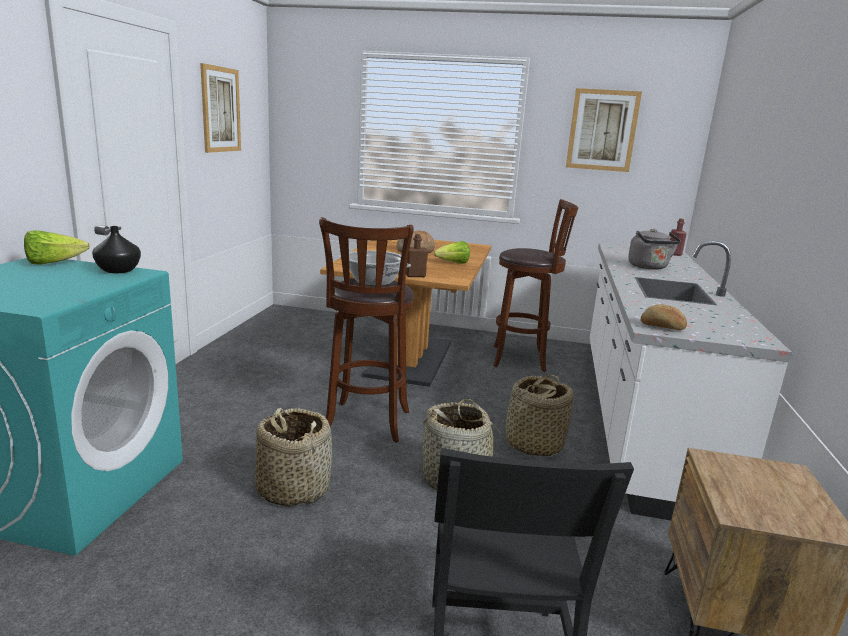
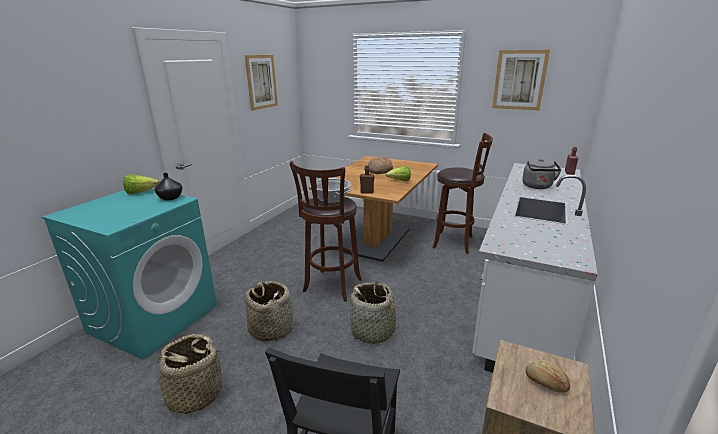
camera: 15 degrees right, 5 degrees up
basket [501,375,574,457] -> basket moved to [145,334,229,414]
bread [641,304,687,330] -> bread moved to [526,360,570,393]

